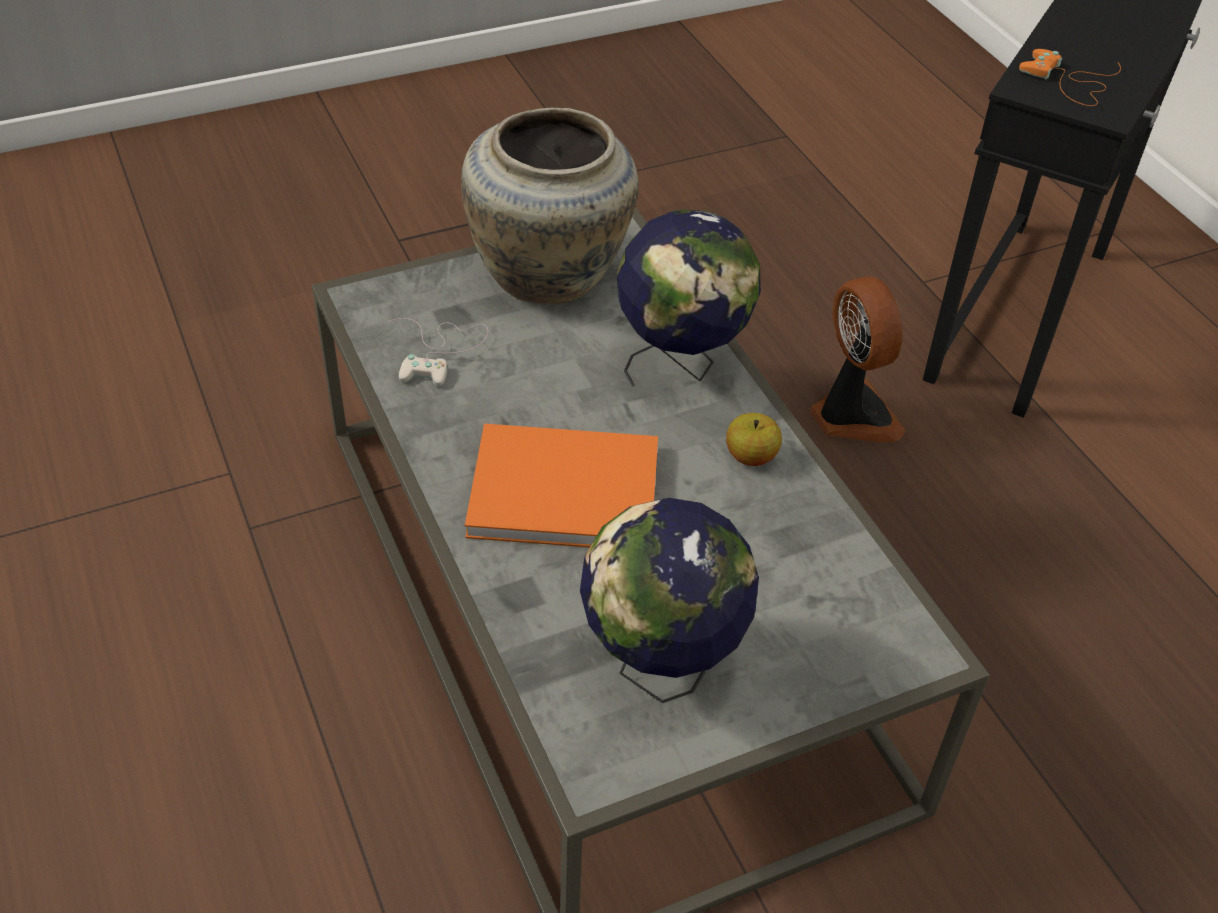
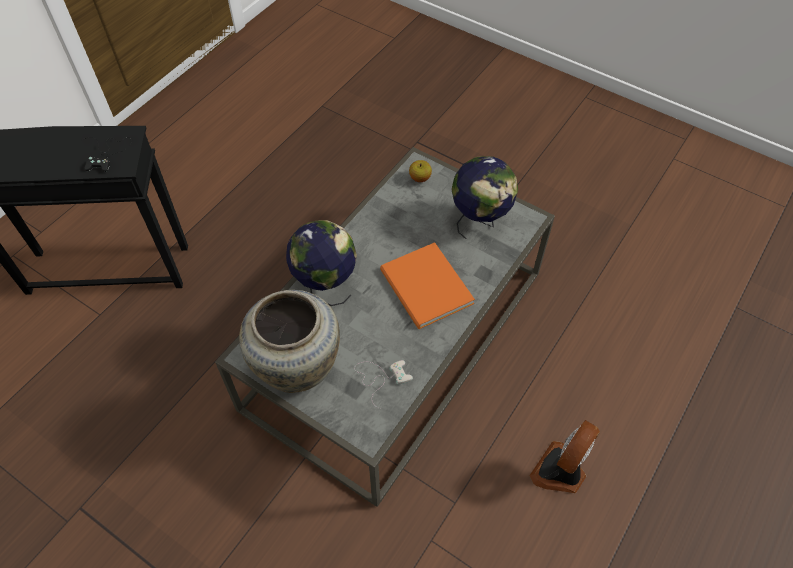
camera: 120 degrees left, 10 degrees up
apple [726,413,782,466] -> apple moved to [409,160,432,182]
fan [809,277,906,442] -> fan moved to [530,420,600,493]
orange game controller [1019,49,1121,106] -> black game controller [82,137,132,172]

